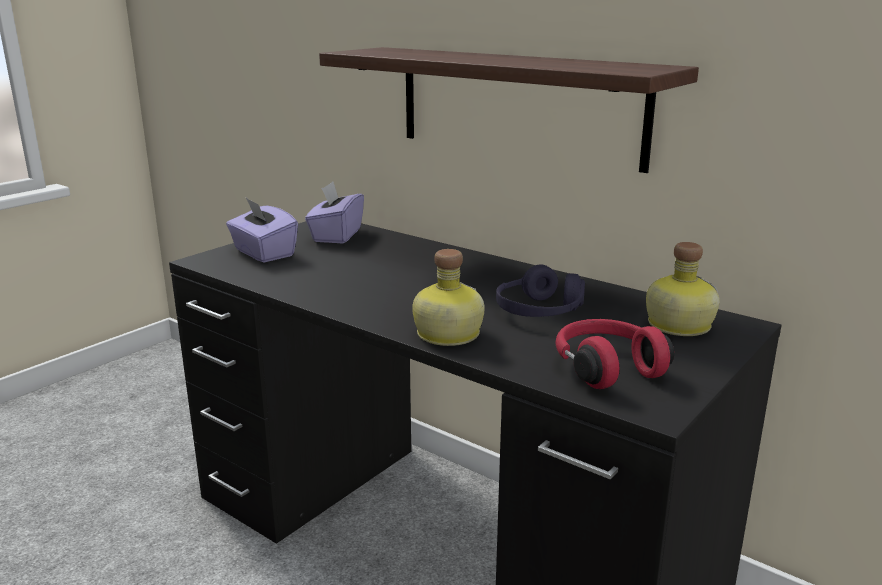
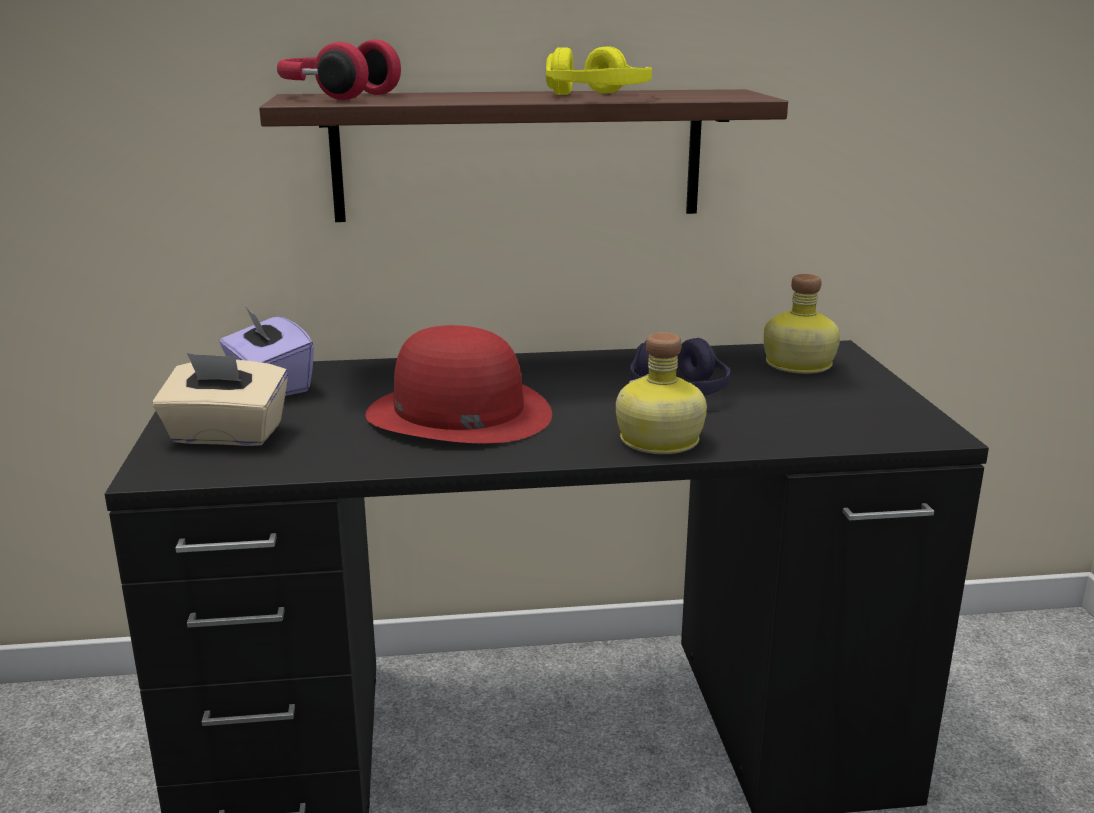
camera: 45 degrees left, 0 degrees up
purple tissue box [226,198,298,263] -> beige tissue box [153,353,288,446]
red headphones [555,319,674,389] -> red headphones moved to [277,39,401,100]
none -> red hat [365,325,552,443]
none -> yellow headphones [546,46,652,95]

